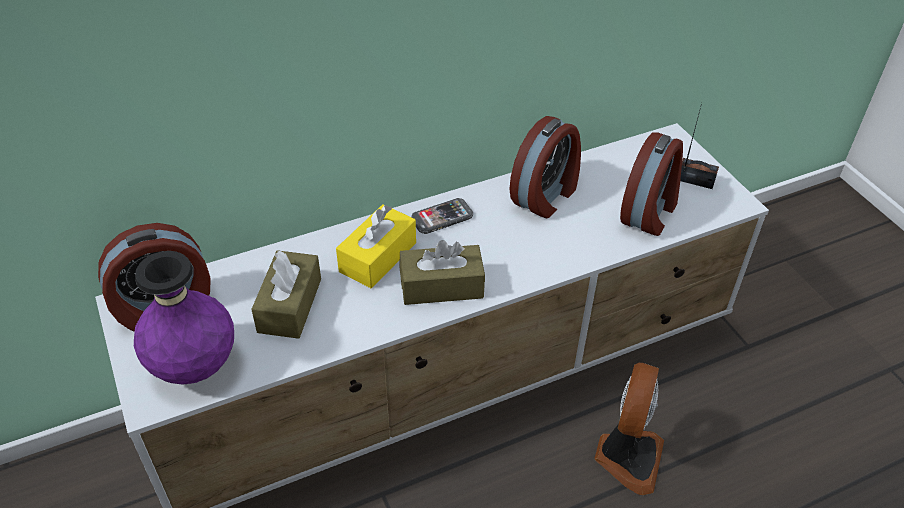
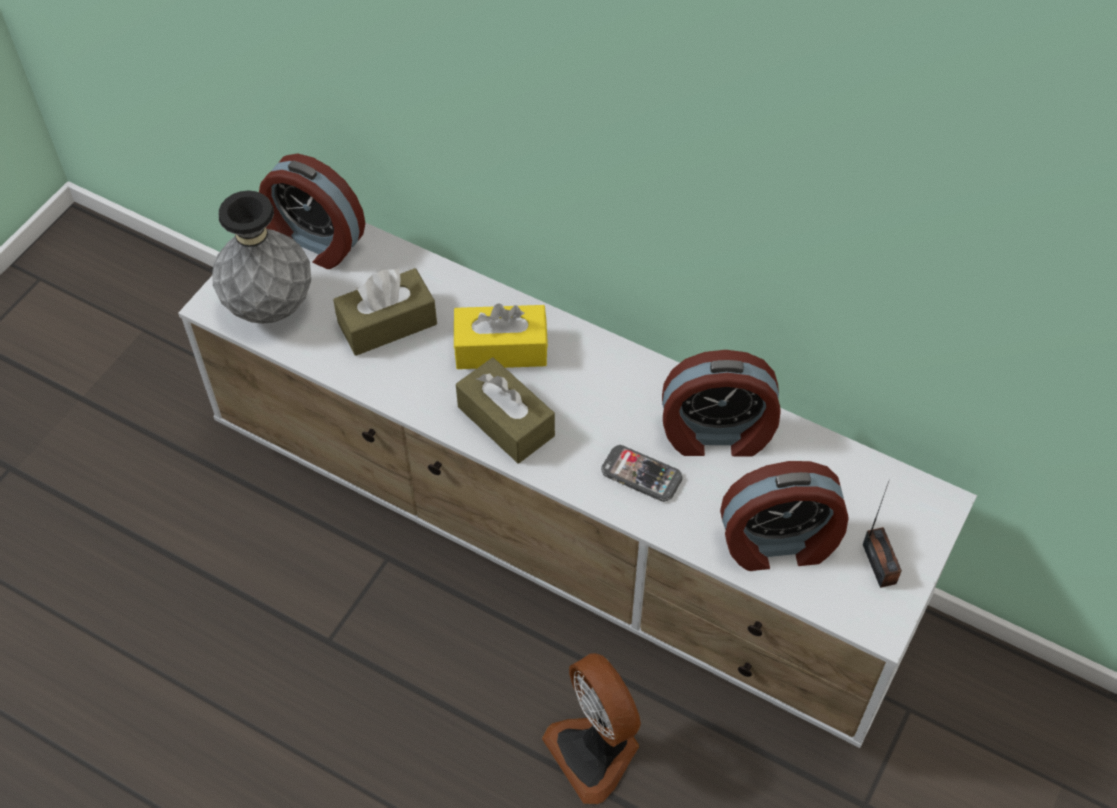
camera: 55 degrees right, 10 degrees up
purple vase [134,251,234,385] -> grey vase [212,190,311,324]
phone [411,198,473,234] -> phone moved to [601,445,683,502]
fan [595,363,664,495] -> fan turned 75 degrees clockwise [542,653,641,804]

